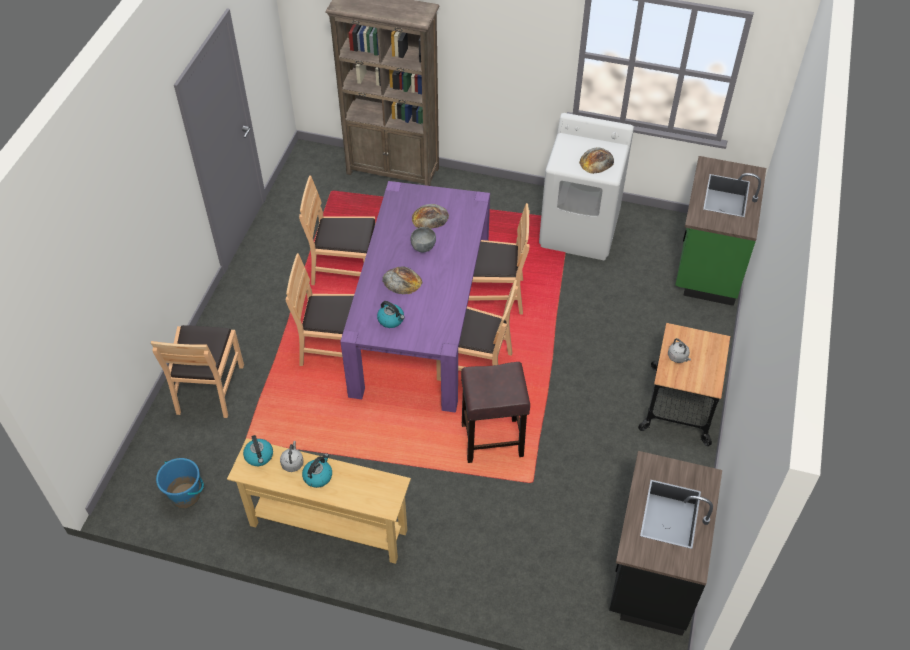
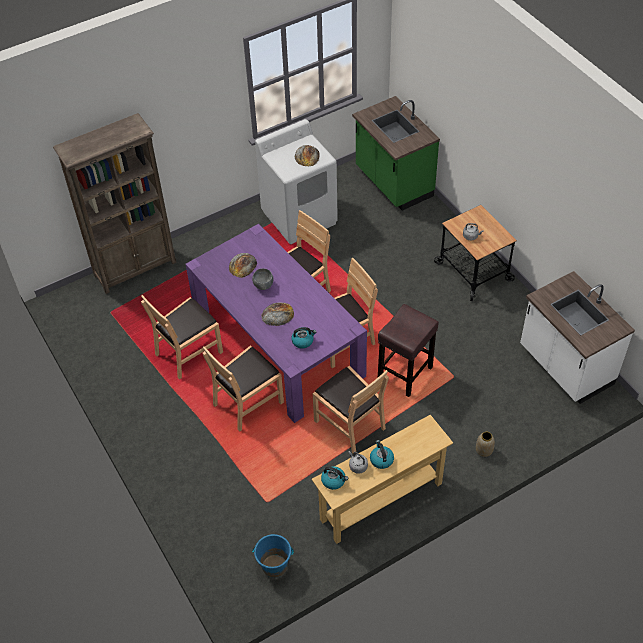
camera: 45 degrees left, 0 degrees up
brown chair [151,325,244,418] -> brown chair moved to [313,366,389,453]
black counter [609,451,722,636] -> white counter [520,271,635,404]
none -> vase [476,432,495,457]

